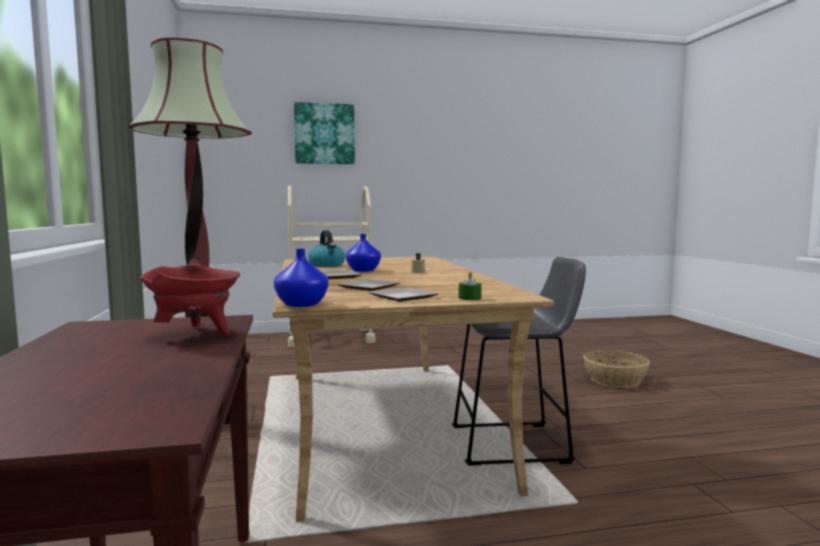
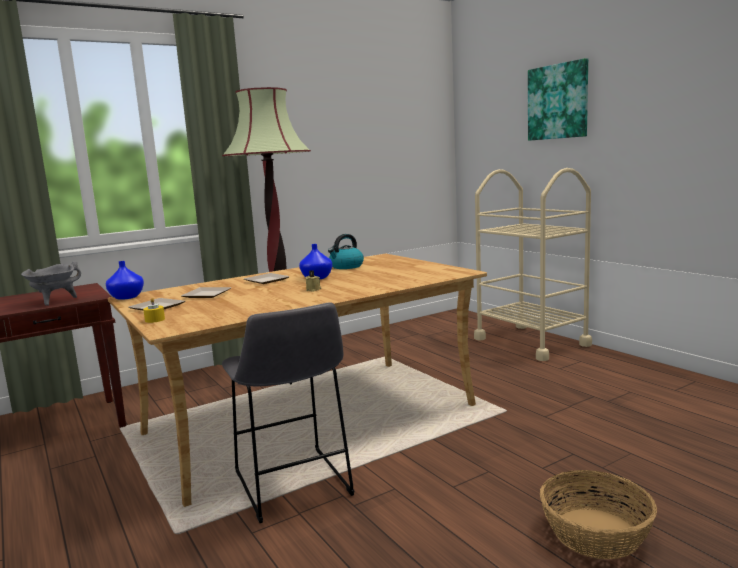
camera: 70 degrees right, 5 degrees up
red cooking pot [139,258,240,336] -> grey cooking pot [21,261,81,306]
green candle [459,271,482,300] -> yellow candle [143,298,165,323]

